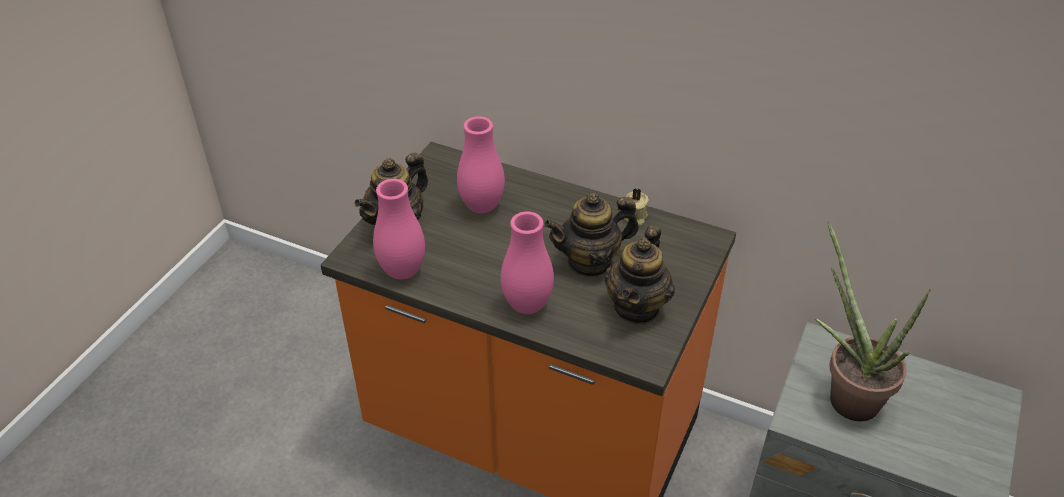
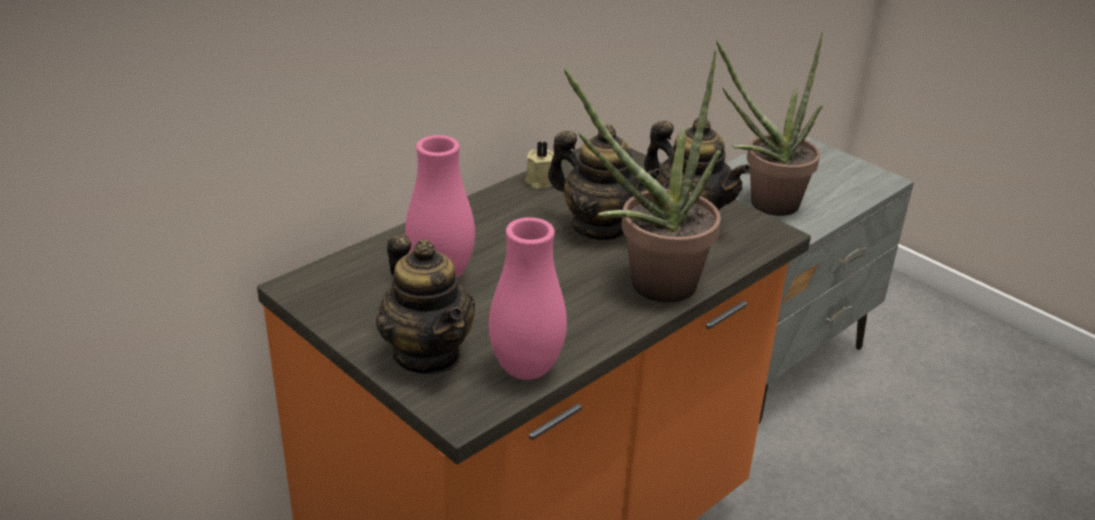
camera: 70 degrees left, 10 degrees down
pink vase [501,211,554,314] -> potted plant [563,51,722,303]
teapot [544,193,639,278] -> teapot turned 60 degrees counterclockwise [548,124,662,240]

